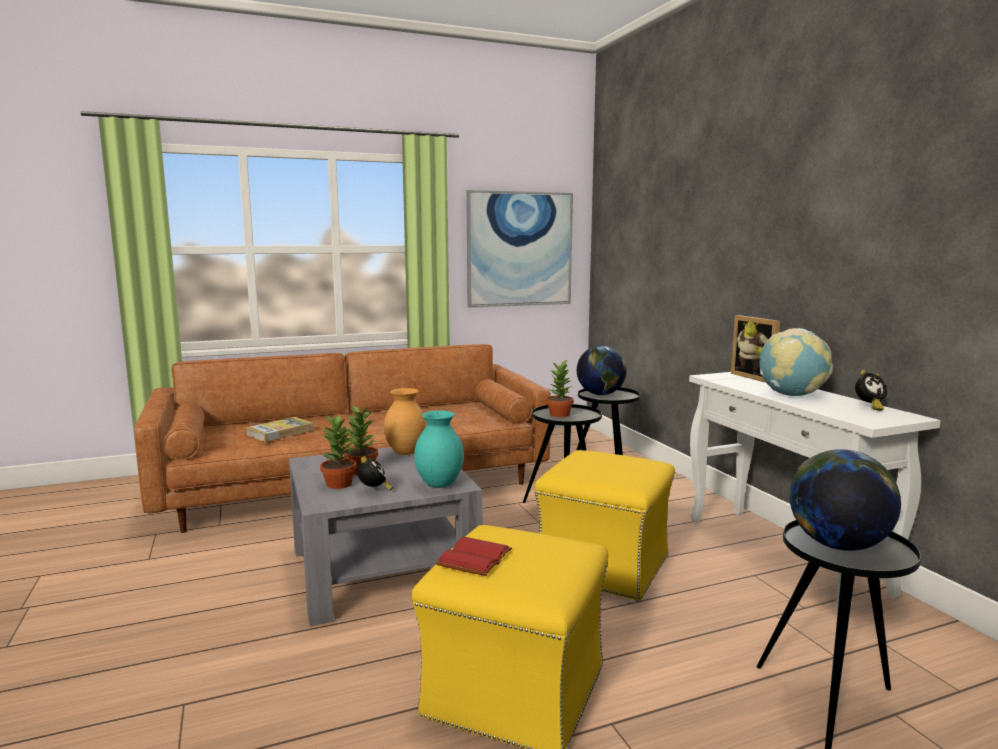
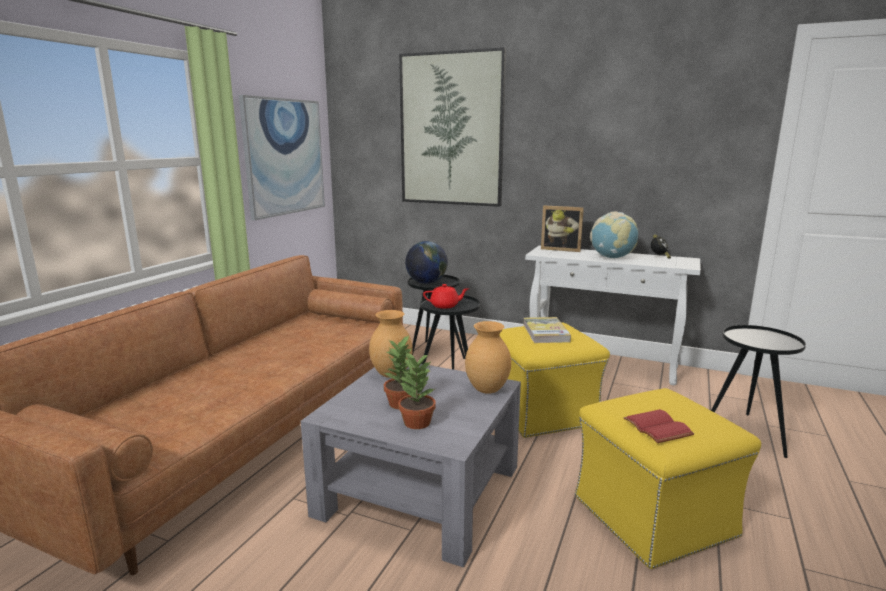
camera: 45 degrees left, 5 degrees up
book [246,417,314,442] -> book moved to [523,317,571,343]
alarm clock [357,456,393,490] -> none
turquoise vase [414,410,464,488] -> brown vase [465,321,511,394]
potted plant [546,359,574,417] -> red teapot [423,284,469,309]
globe [790,449,901,551] -> none
none -> picture [399,47,506,207]

